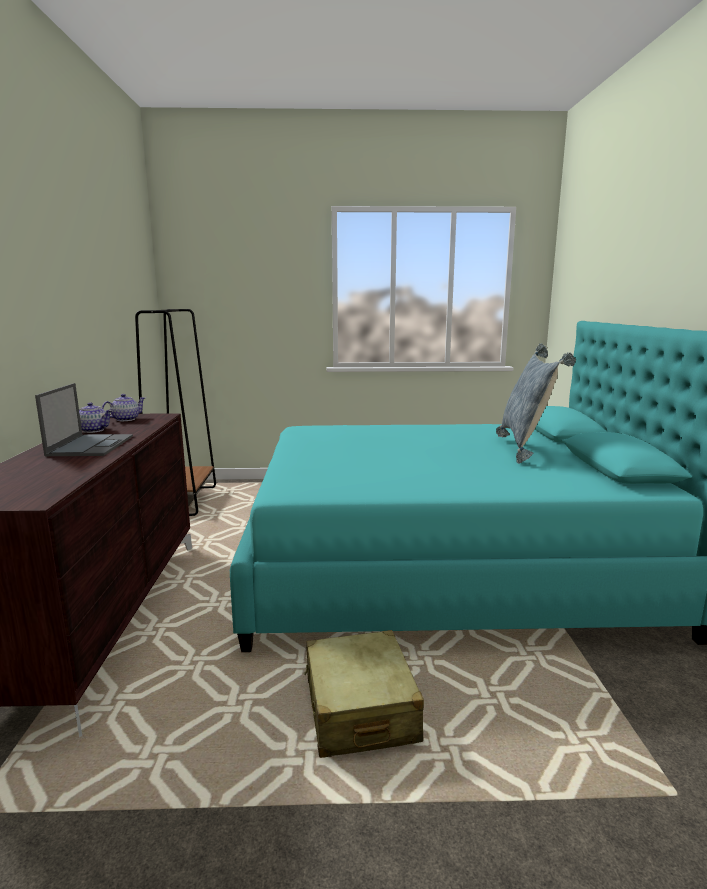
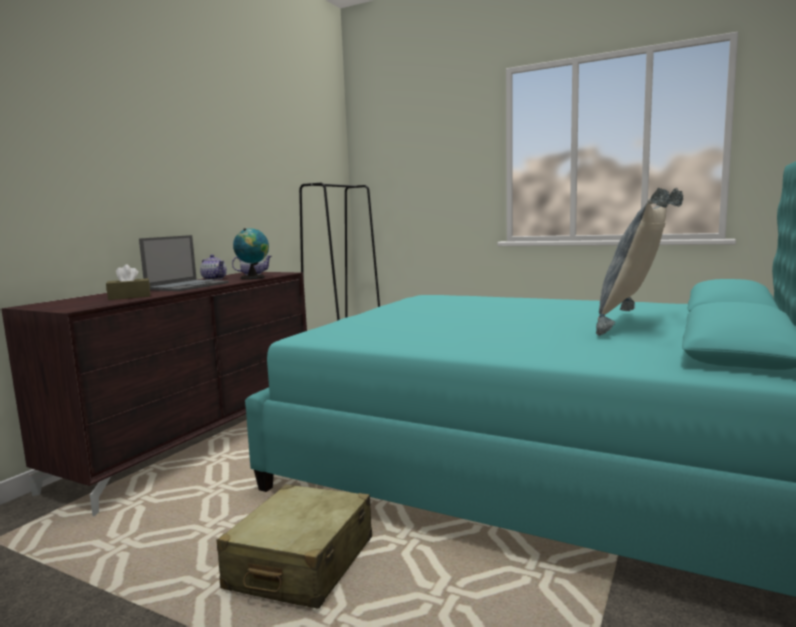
camera: 30 degrees right, 5 degrees down
none -> brown tissue box [106,264,150,300]
none -> globe [233,228,269,280]

